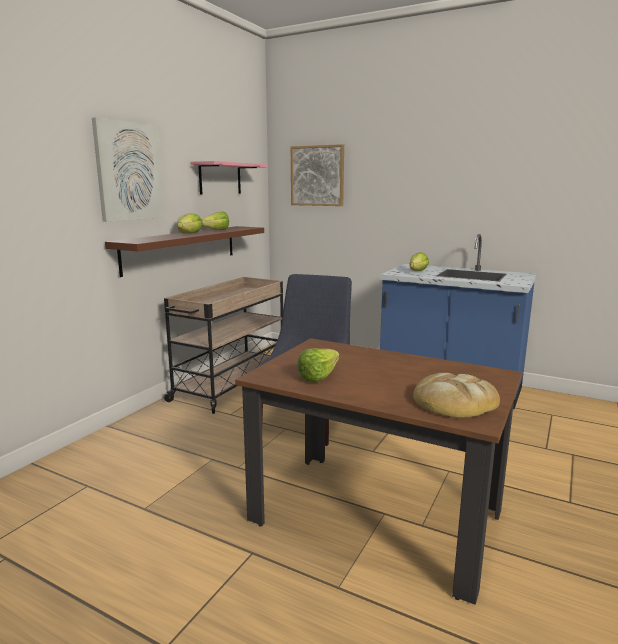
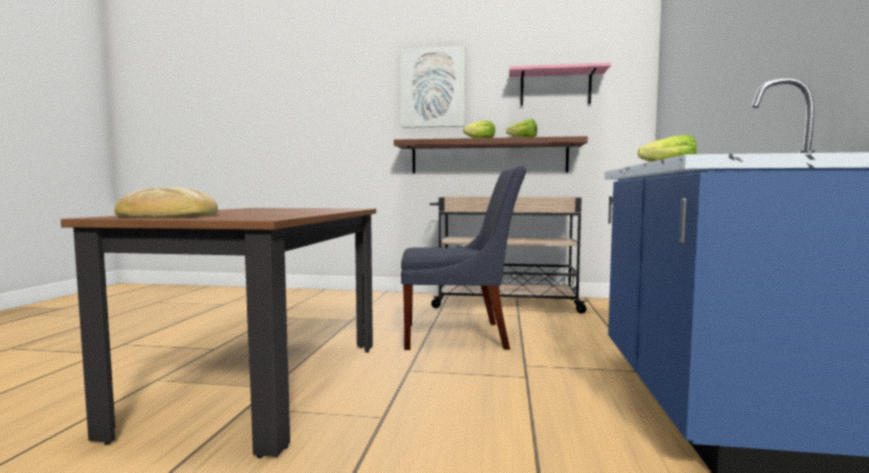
camera: 70 degrees right, 10 degrees down
picture [291,144,344,206] -> none
lettuce [297,348,340,383] -> none

